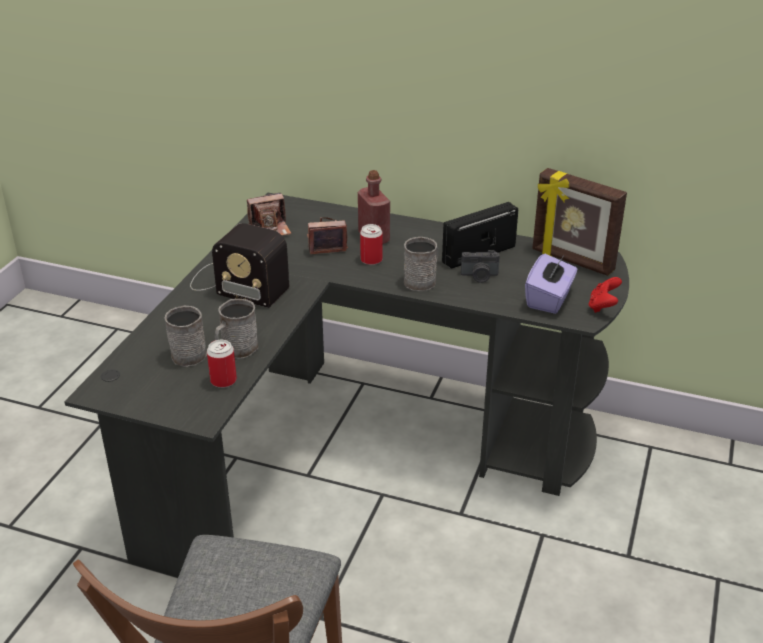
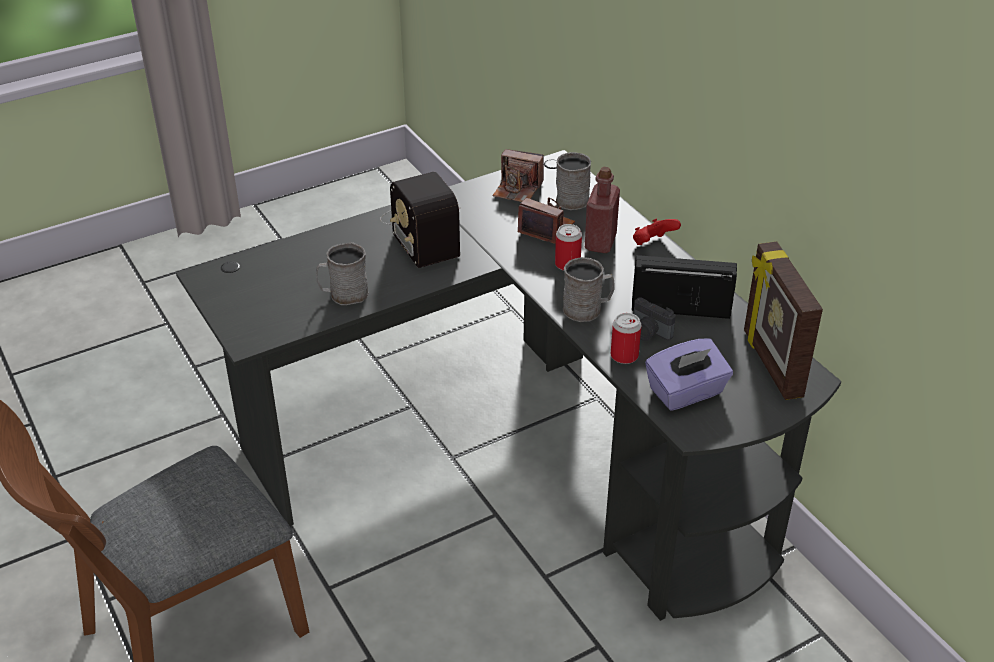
camera: 40 degrees right, 5 degrees up
grey mug [164,306,207,367] -> grey mug moved to [556,152,591,210]
can [207,340,237,388] -> can moved to [611,313,642,364]
red game controller [589,277,622,313] -> red game controller moved to [633,218,681,245]

